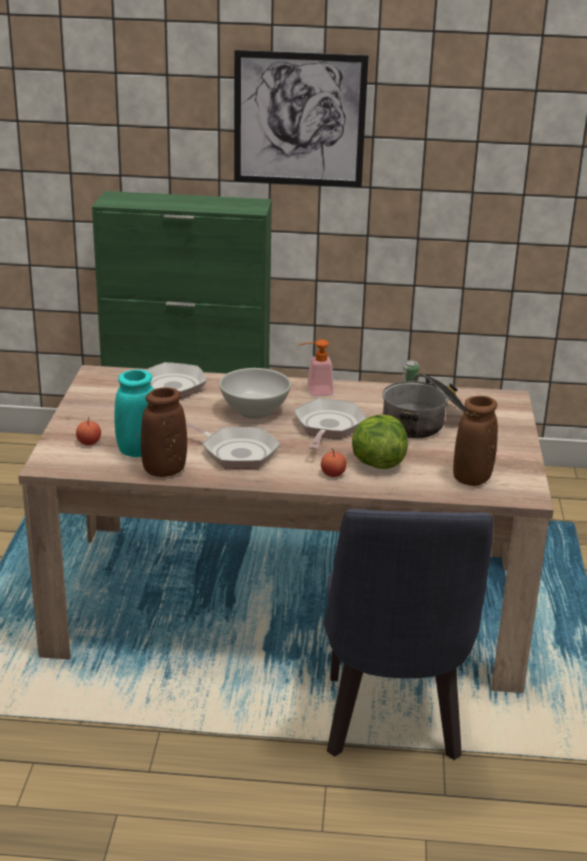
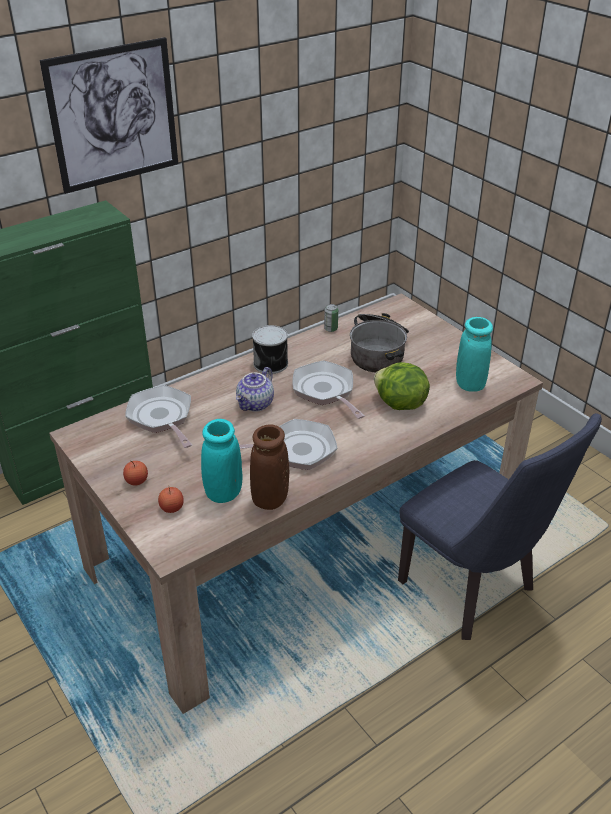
camera: 40 degrees left, 10 degrees up
white bowl [219,368,291,419] -> teapot [236,367,274,412]
soap dispenser [299,339,334,396] -> can [252,325,288,374]
apple [321,449,347,477] -> apple moved to [123,461,148,485]
brown vase [453,396,498,486] -> turquoise vase [456,317,493,392]

